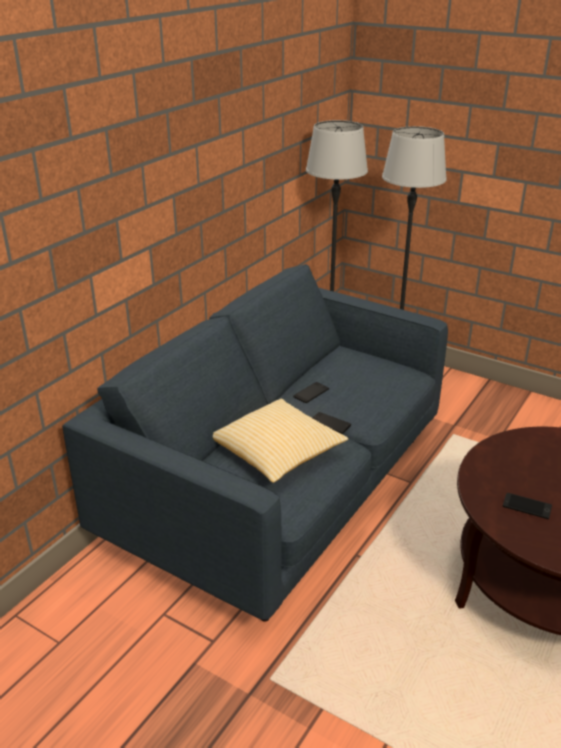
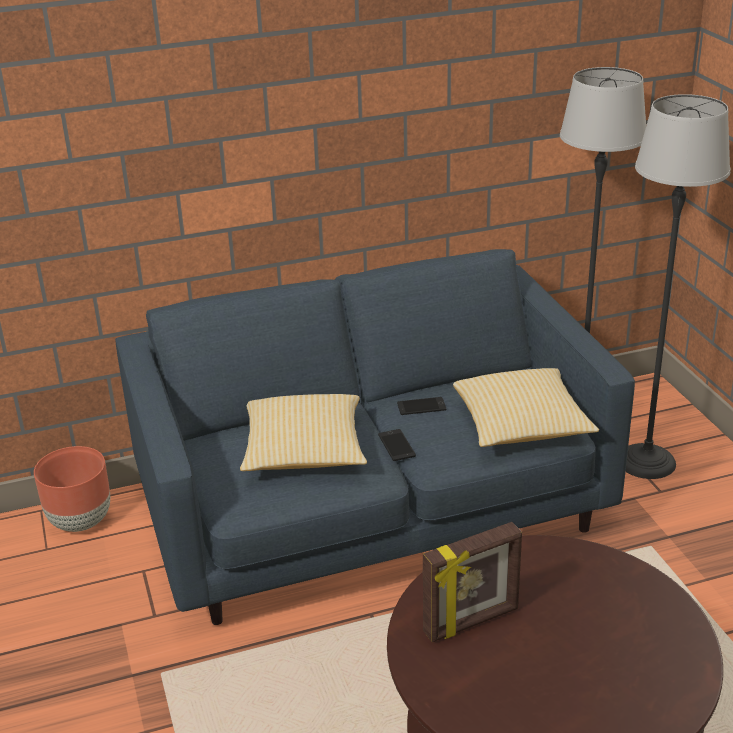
camera: 40 degrees right, 0 degrees up
phone [503,493,552,519] -> picture frame [423,522,522,642]
none -> brown planter [34,446,110,532]
none -> pillow [453,368,599,447]

